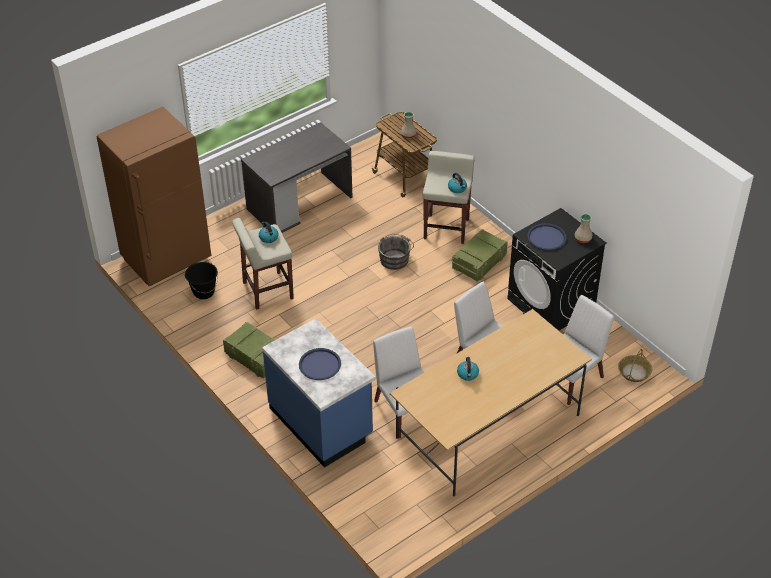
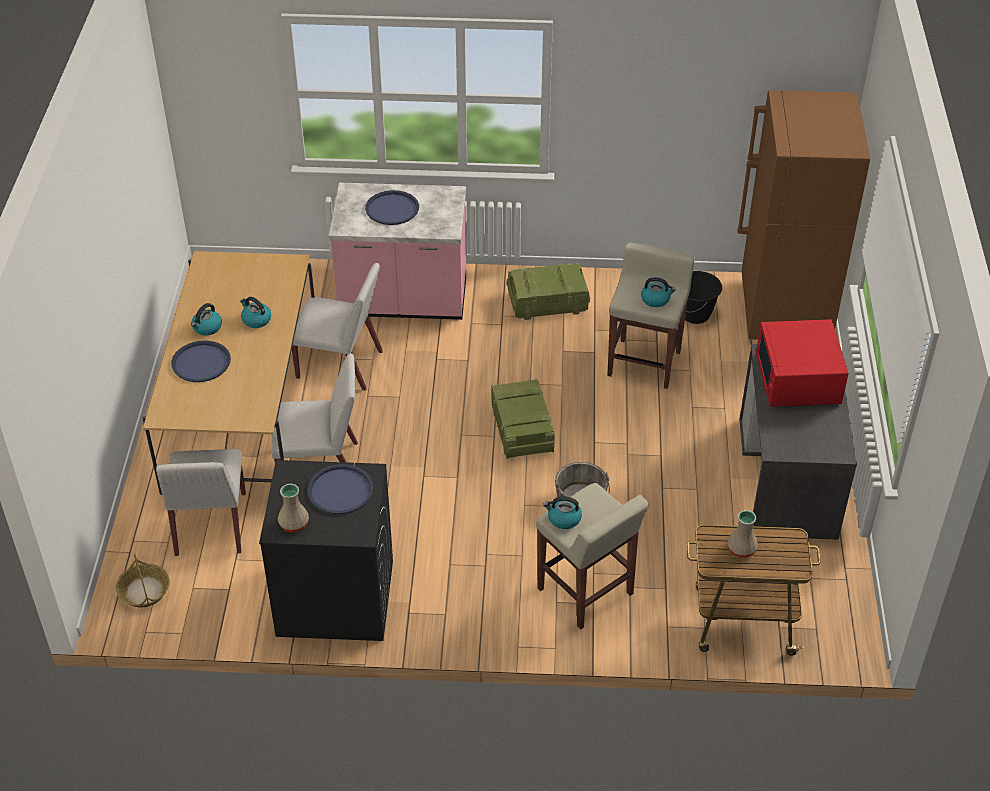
camera: 130 degrees right, 0 degrees up
blue counter [262,318,376,468] -> pink counter [329,183,466,320]
crate [452,229,508,281] -> crate moved to [491,379,555,459]
none -> blue tray [171,341,231,382]
none -> kettle [191,303,222,336]
none -> red microwave [756,319,848,407]

